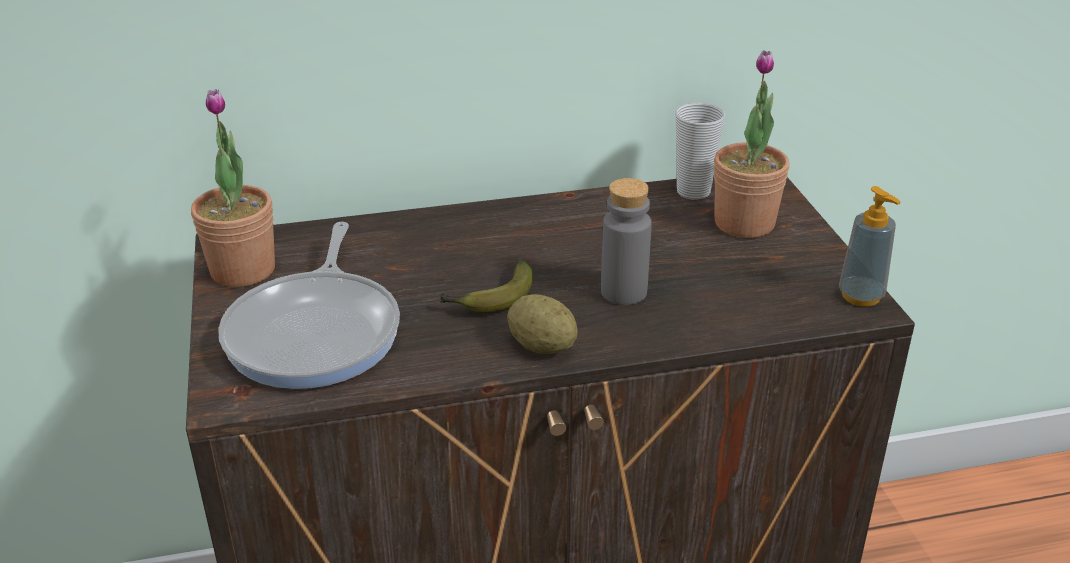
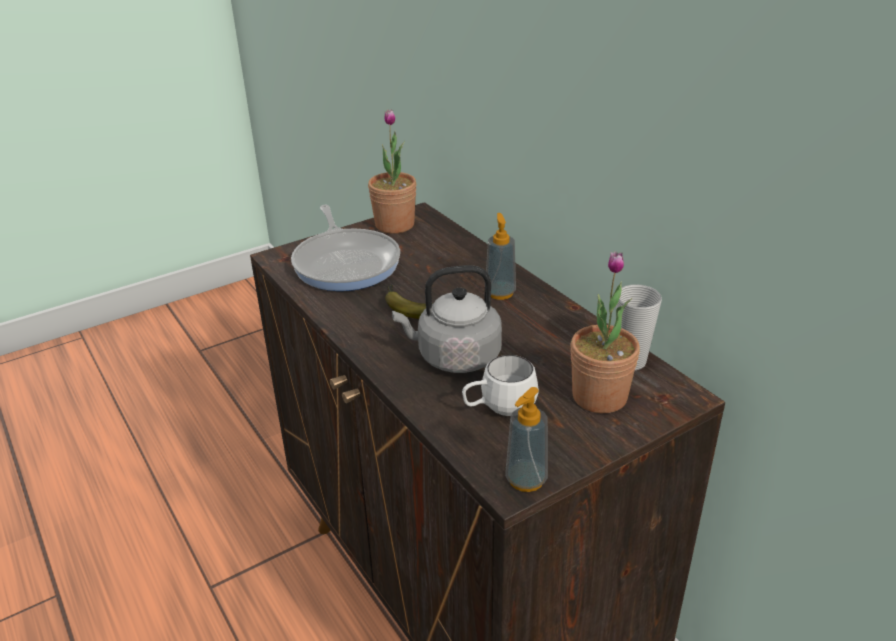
camera: 70 degrees right, 0 degrees up
frying pan [218,222,400,389] -> frying pan turned 90 degrees counterclockwise [291,205,400,291]
potato [507,294,578,354] -> none
grey bottle [601,178,651,305] -> grey kettle [392,265,502,373]
none -> white mug [462,355,539,416]
none -> soap dispenser [486,213,516,300]

